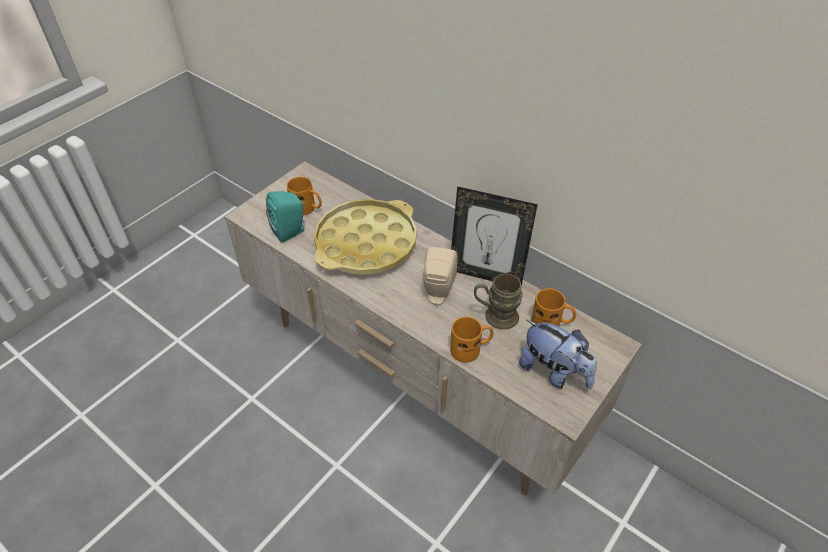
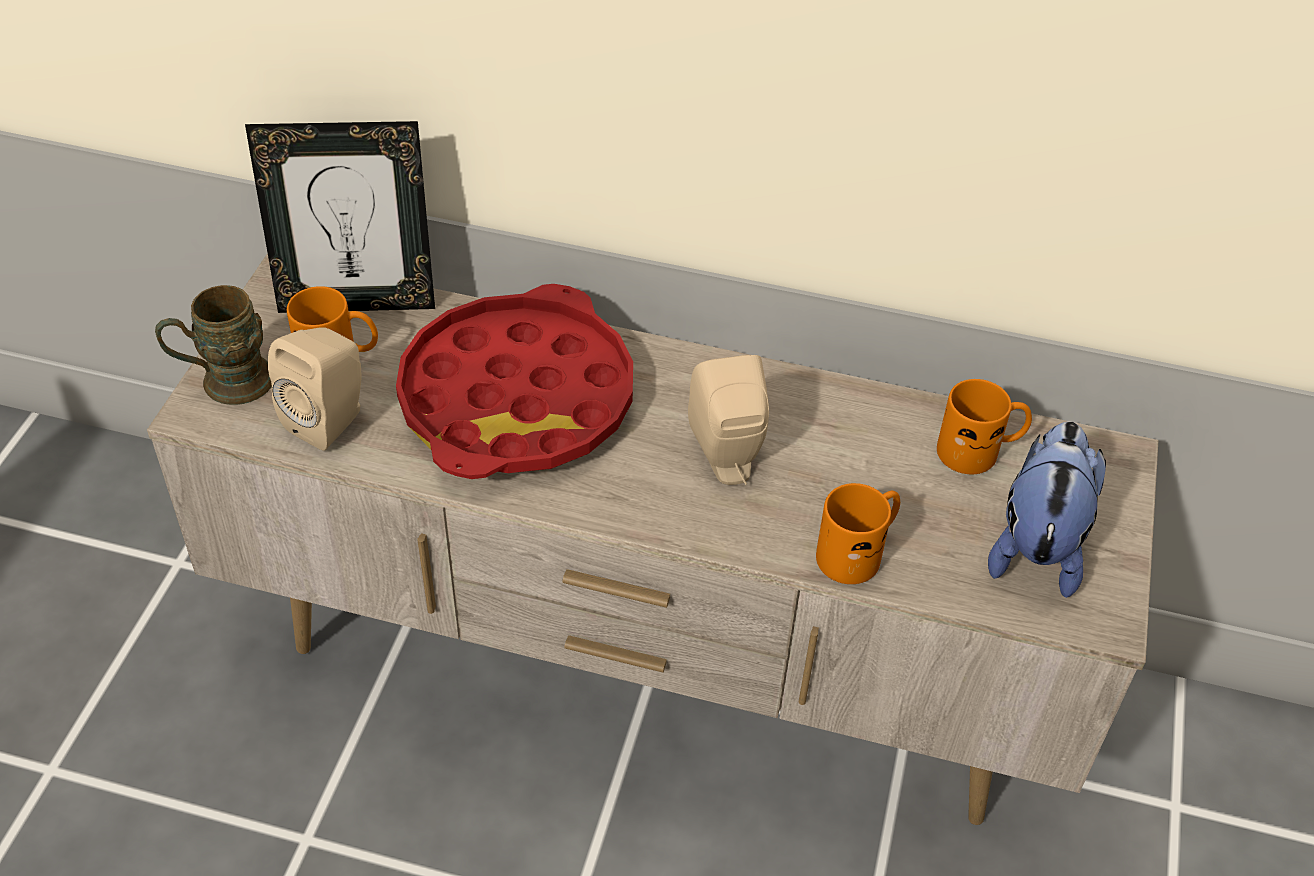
camera: 25 degrees left, 0 degrees up
turquoise speaker [266,191,305,243] -> beige speaker [268,327,361,451]
yellow tray [314,199,417,275] -> red tray [396,284,633,479]
picture frame [451,186,538,286] -> picture frame moved to [245,121,435,313]
brown mug [474,274,523,330] -> brown mug moved to [155,285,272,405]
plush toy [519,320,597,389] -> plush toy turned 90 degrees counterclockwise [988,421,1106,598]

